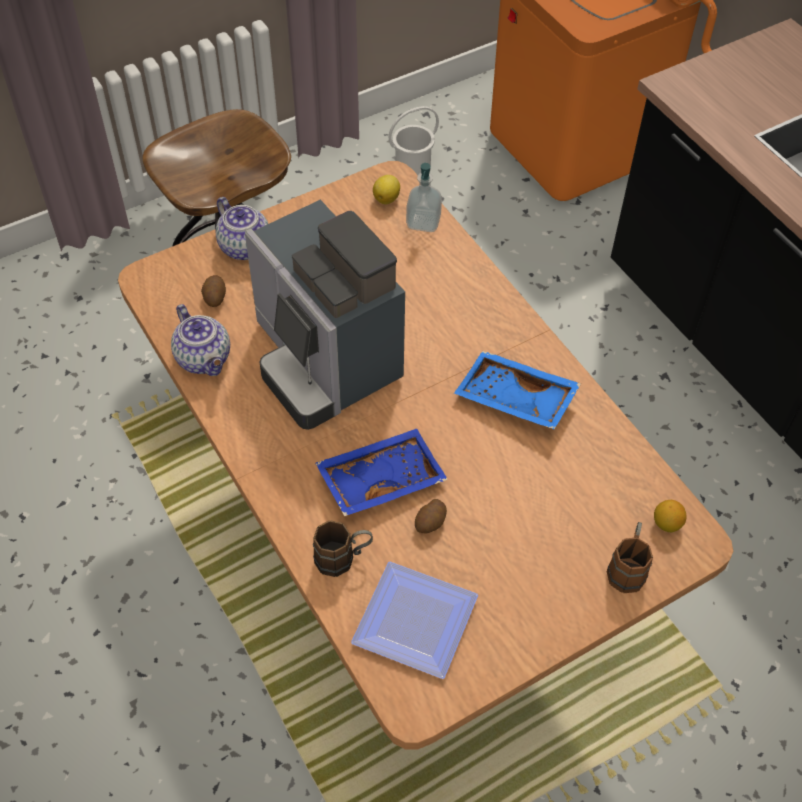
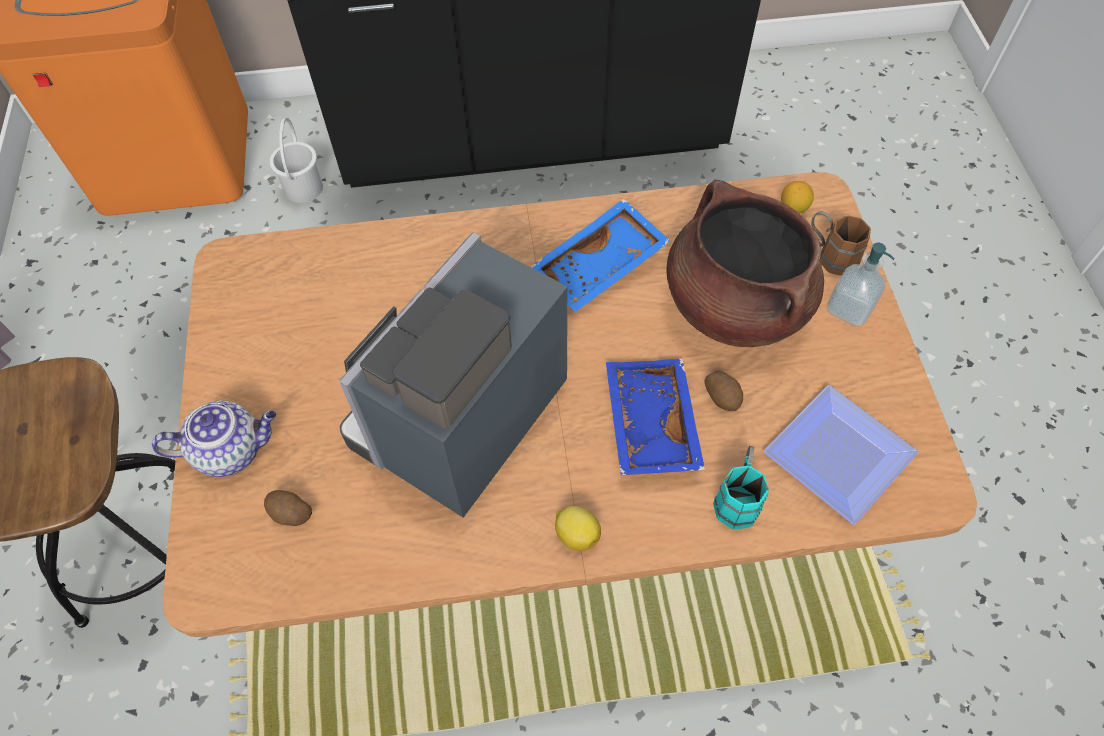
camera: 65 degrees left, 5 degrees up
teapot [171,304,230,376] -> none
coffee machine [245,199,405,430] -> coffee machine turned 135 degrees clockwise [339,232,568,518]
brown mug [313,520,373,577] -> turquoise mug [713,446,769,530]
lemon [373,175,400,204] -> lemon moved to [555,506,601,551]
white bucket [389,106,439,175] -> white bucket moved to [270,118,323,203]
soap dispenser [406,163,442,232] -> soap dispenser moved to [827,243,895,326]
none -> brown cooking pot [666,179,824,347]

